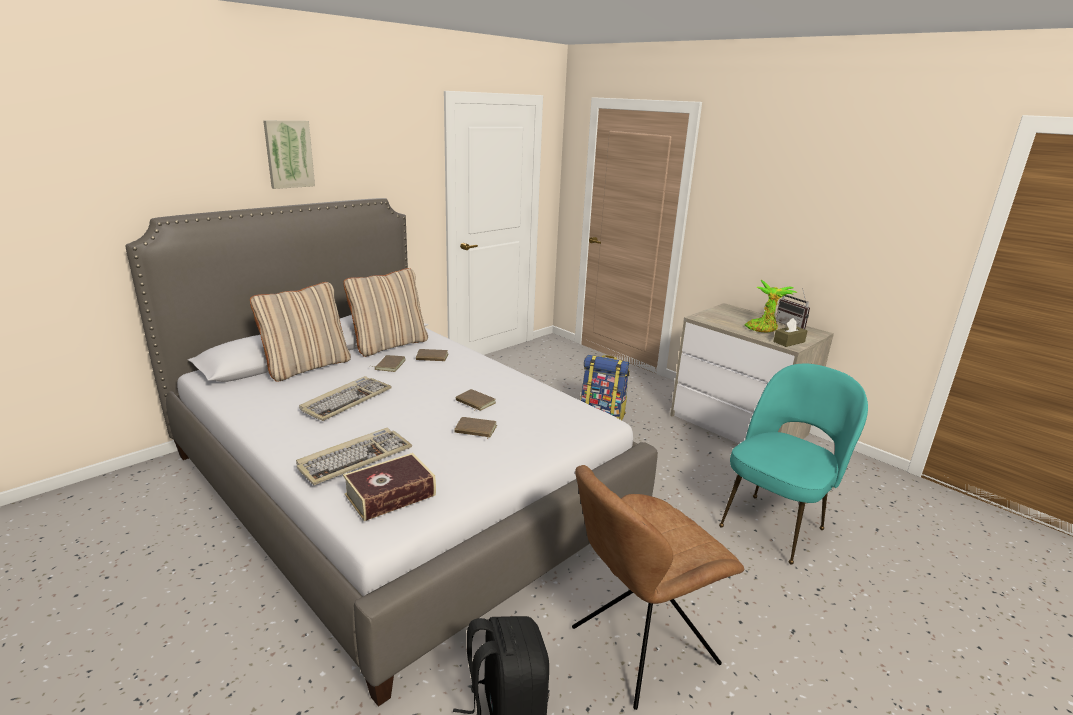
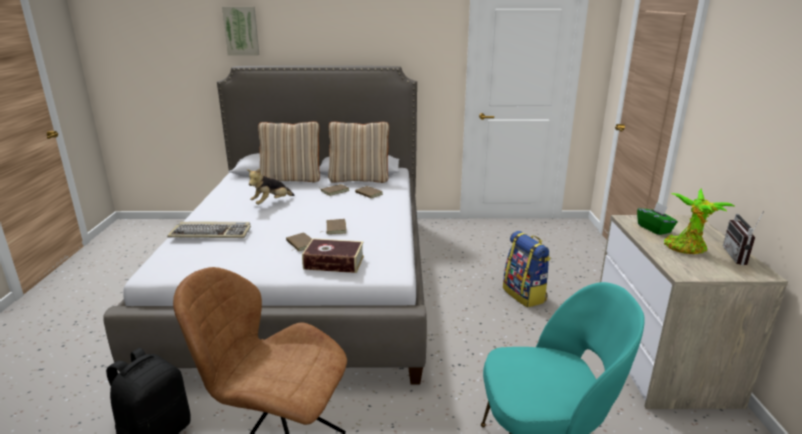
camera: 45 degrees right, 0 degrees up
picture [263,121,315,189] -> picture moved to [222,7,259,55]
keyboard [299,376,392,421] -> plush toy [247,169,295,205]
book [343,453,436,521] -> book moved to [302,238,364,273]
brown tissue box [773,318,807,347] -> none
none -> green tissue box [637,202,678,235]

